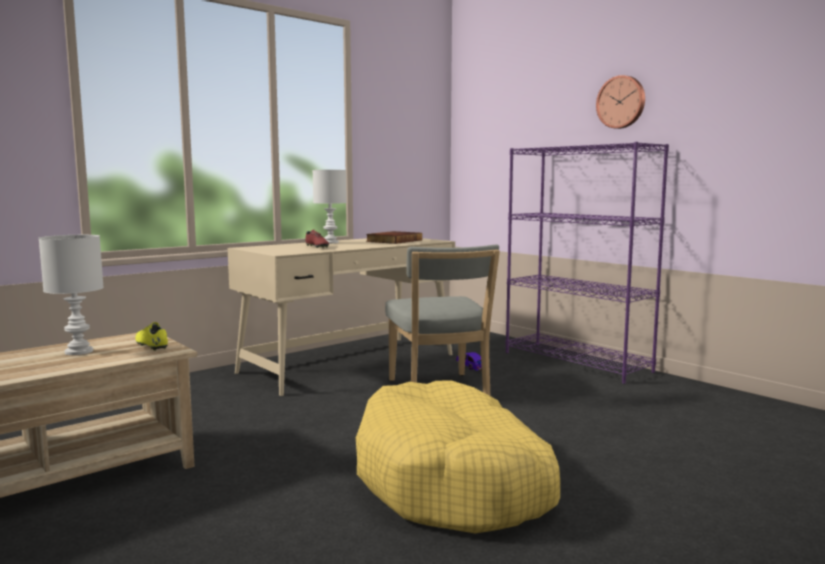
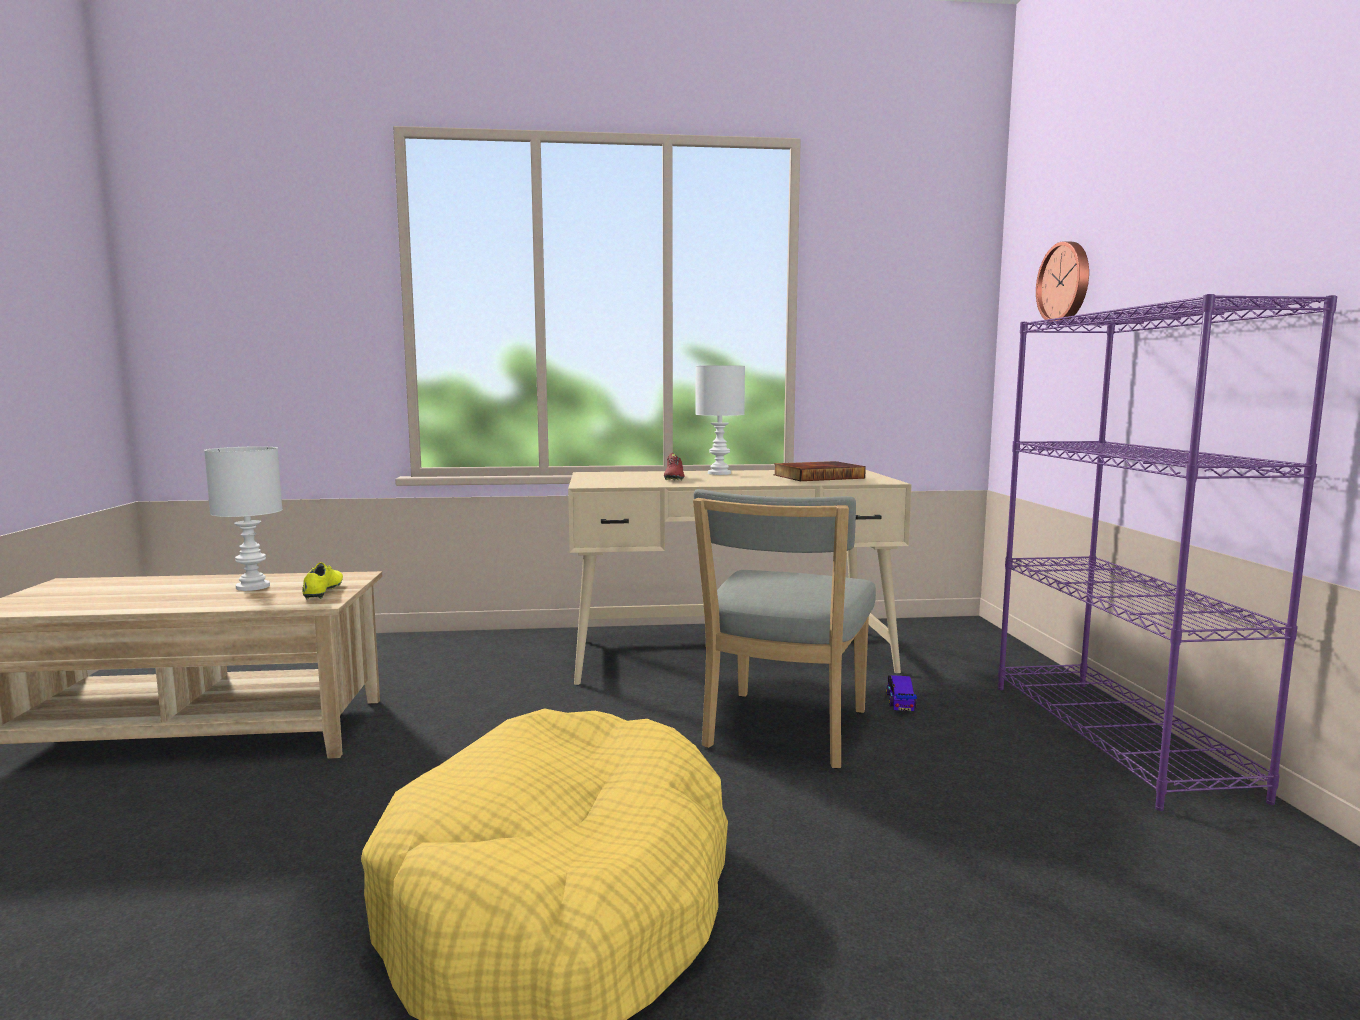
camera: 35 degrees right, 0 degrees up
wall clock [596,75,645,129] -> wall clock moved to [1036,241,1089,321]

